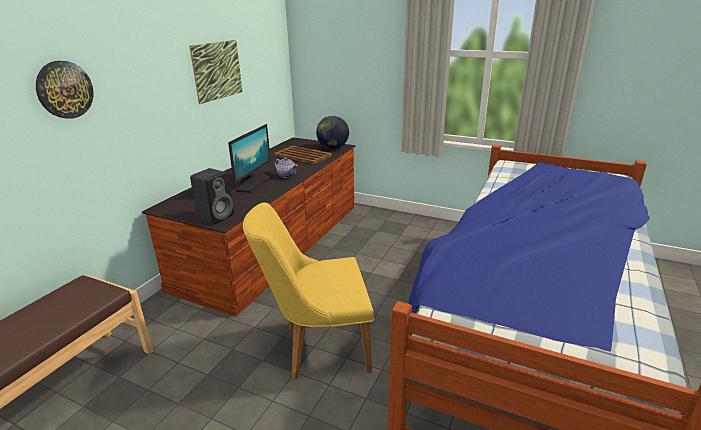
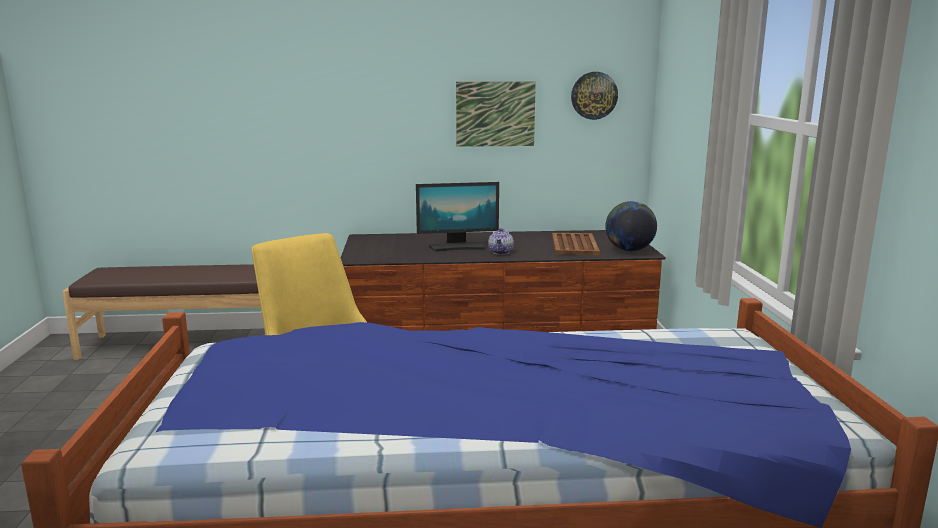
camera: 60 degrees right, 10 degrees down
wall clock [36,61,94,119] -> wall clock moved to [571,72,618,120]
black speaker [190,168,234,224] -> none

